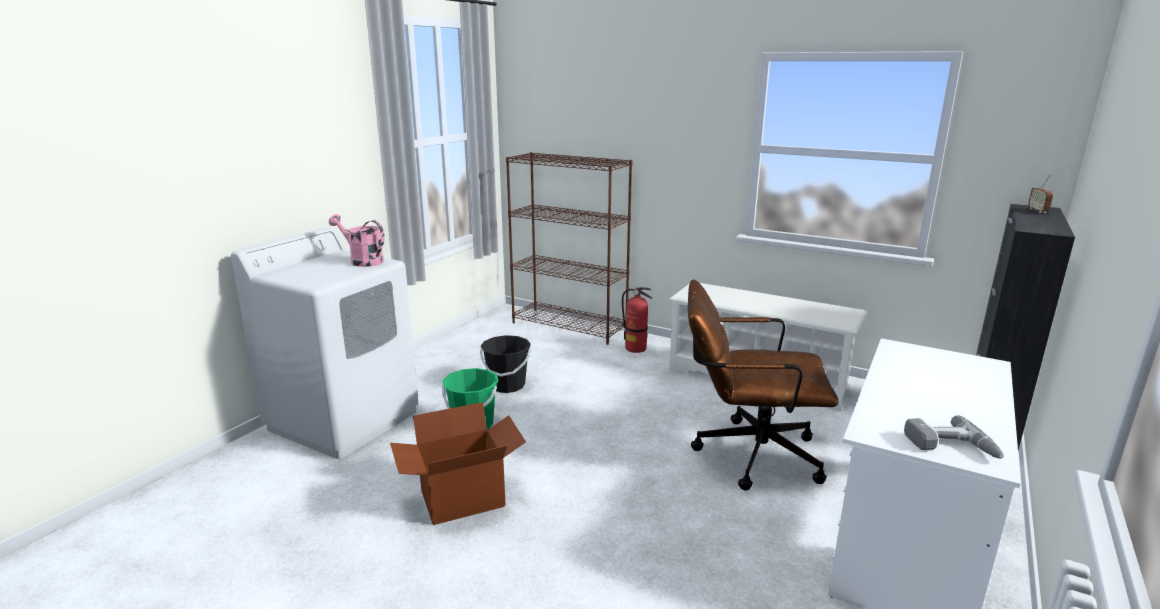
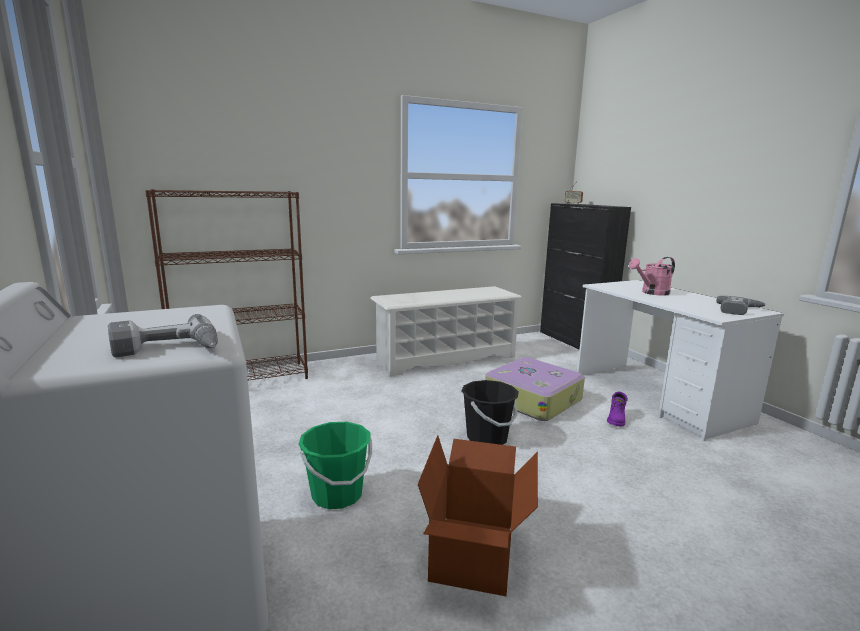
camera: 55 degrees left, 5 degrees down
pink watering can [329,214,385,267] -> pink watering can moved to [629,257,675,296]
black bucket [480,335,531,393] -> black bucket moved to [461,380,519,445]
fire extinguisher [622,287,652,353] -> none
brown office chair [688,279,839,490] -> suitcase [485,357,585,421]
none -> power drill [108,314,218,357]
none -> purple boot [607,392,628,427]

